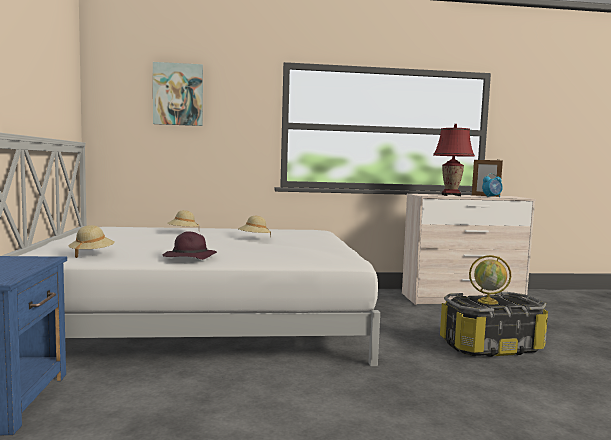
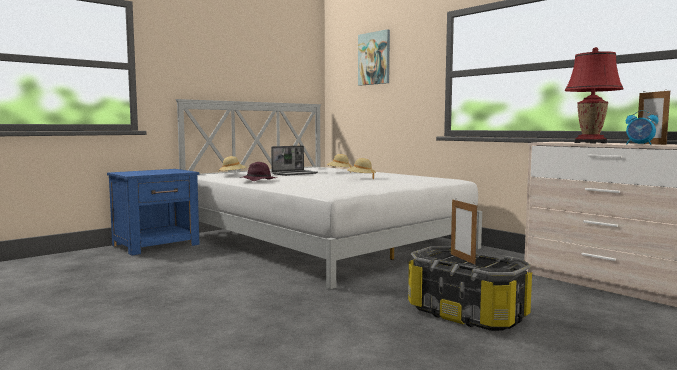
camera: 55 degrees right, 0 degrees up
globe [469,255,511,305] -> picture frame [451,198,477,264]
none -> laptop [271,146,318,176]

